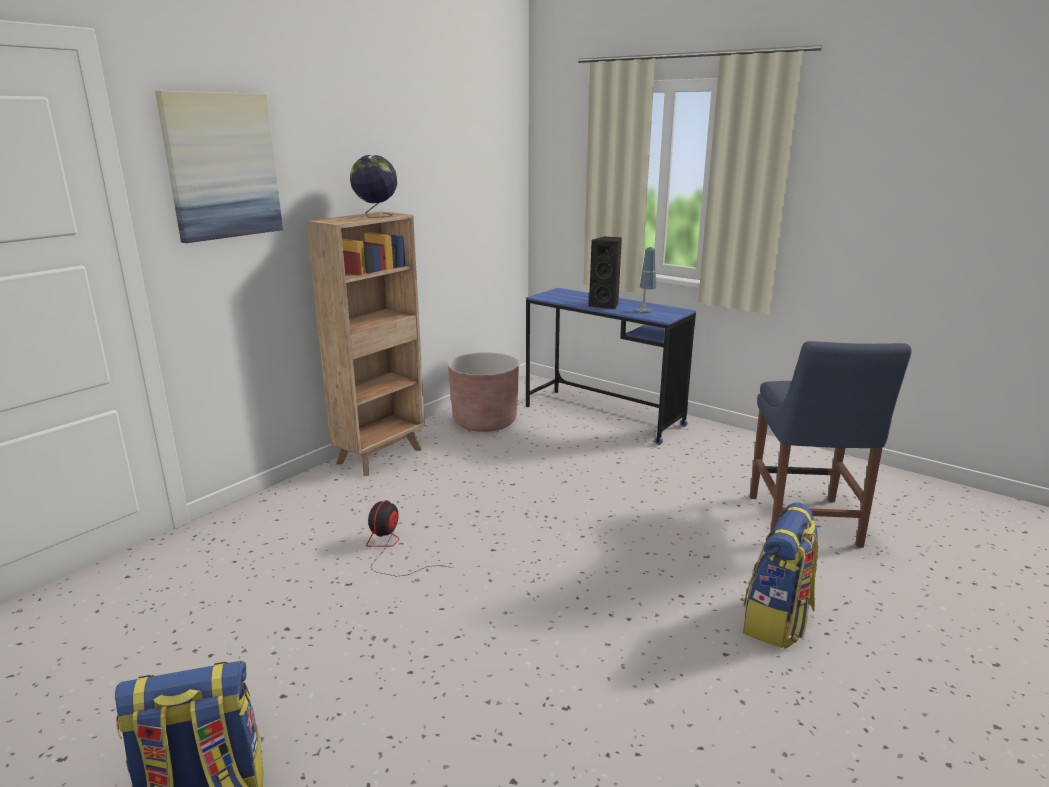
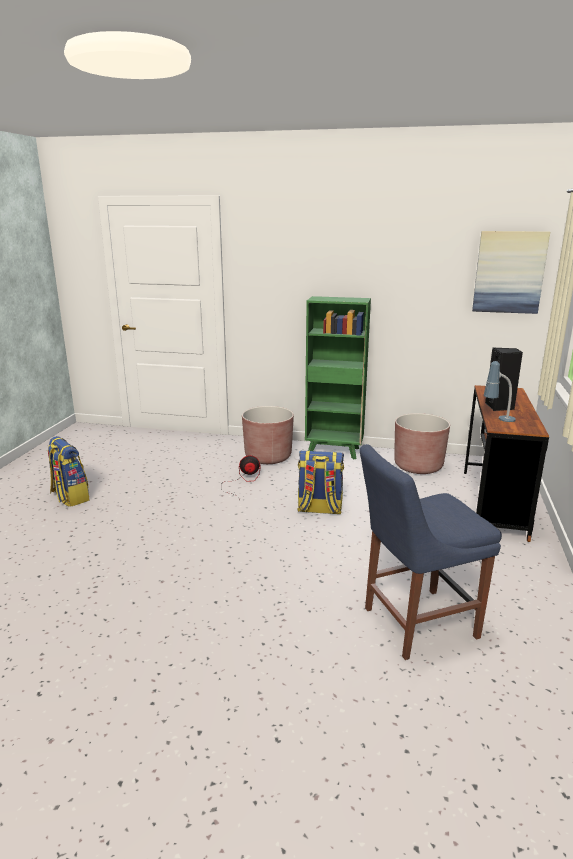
camera: 65 degrees right, 0 degrees up
picture [155,91,283,243] -> picture moved to [472,231,550,314]
brown bookcase [306,211,425,476] -> green bookcase [305,296,371,459]
globe [350,155,397,218] -> none
blue desk [526,288,696,445] -> brown desk [464,385,549,542]
backpack [743,502,818,649] -> backpack moved to [297,451,344,515]
none -> brown planter [242,406,294,464]

